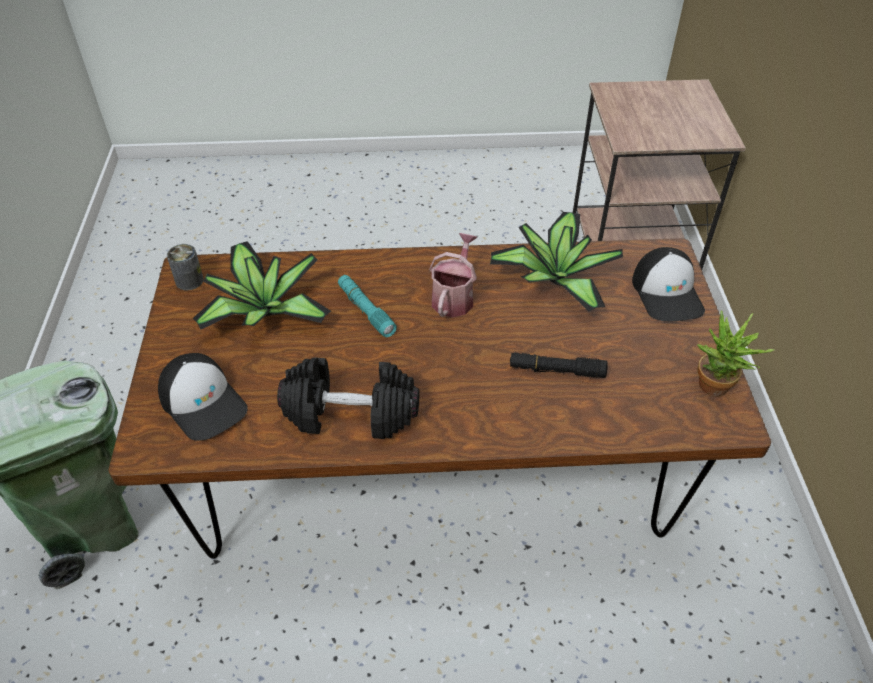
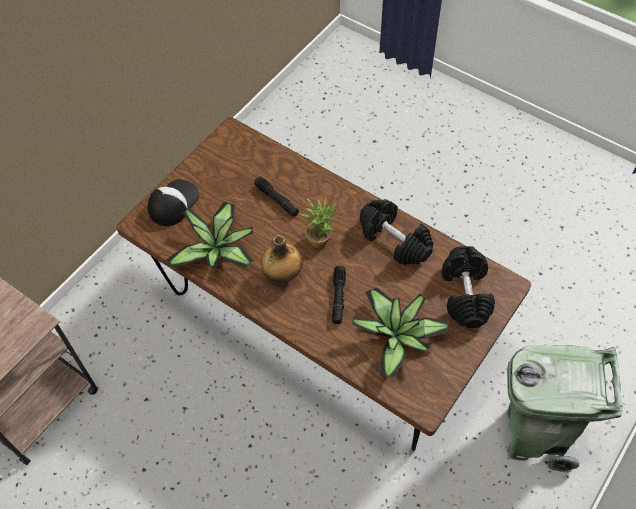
camera: 140 degrees left, 10 degrees up
cap [158,353,248,441] -> black dumbbell [442,246,495,328]
can [167,244,204,290] -> none
turquoise flashlight [338,275,397,337] -> black flashlight [332,266,346,324]
watering can [429,233,478,317] -> bottle [261,235,303,283]
potted plant [697,310,774,397] -> potted plant moved to [299,197,337,248]

